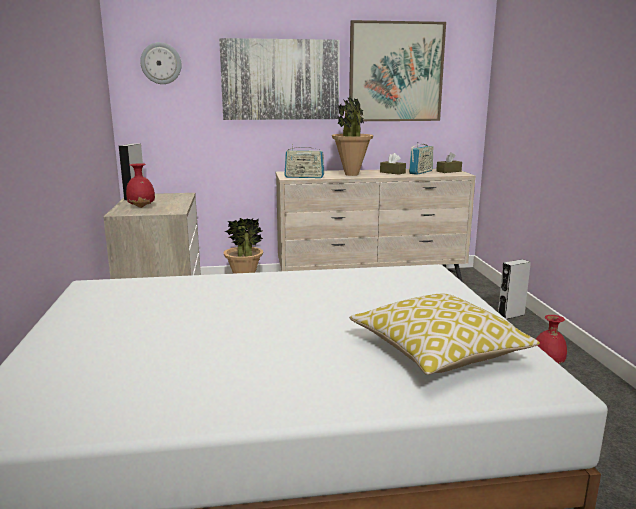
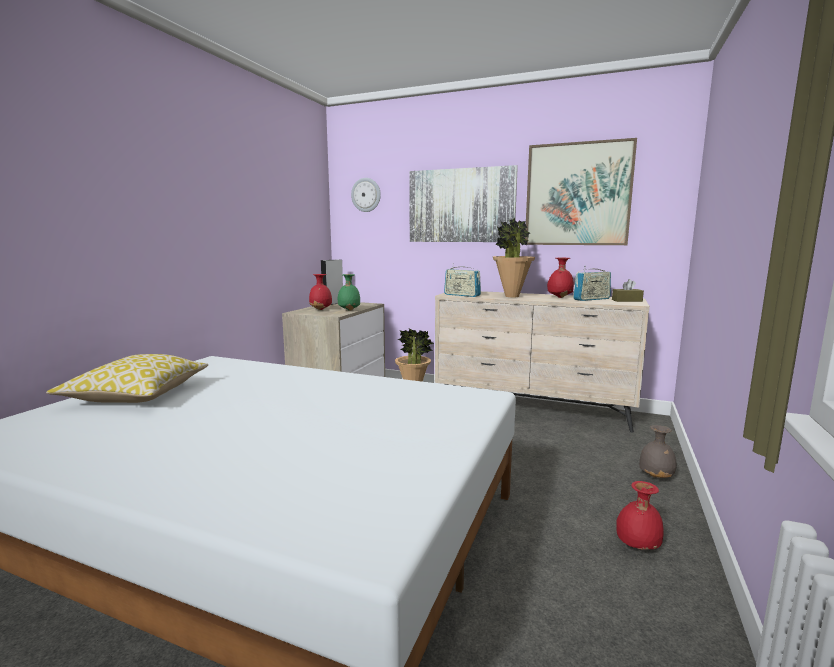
camera: 30 degrees right, 5 degrees down
pillow [349,294,540,375] -> pillow moved to [46,354,208,403]
brown tissue box [380,153,406,175] -> red vase [547,258,574,298]
grey speaker [498,259,531,319] -> grey vase [639,425,677,478]
none -> green vase [338,274,360,311]

